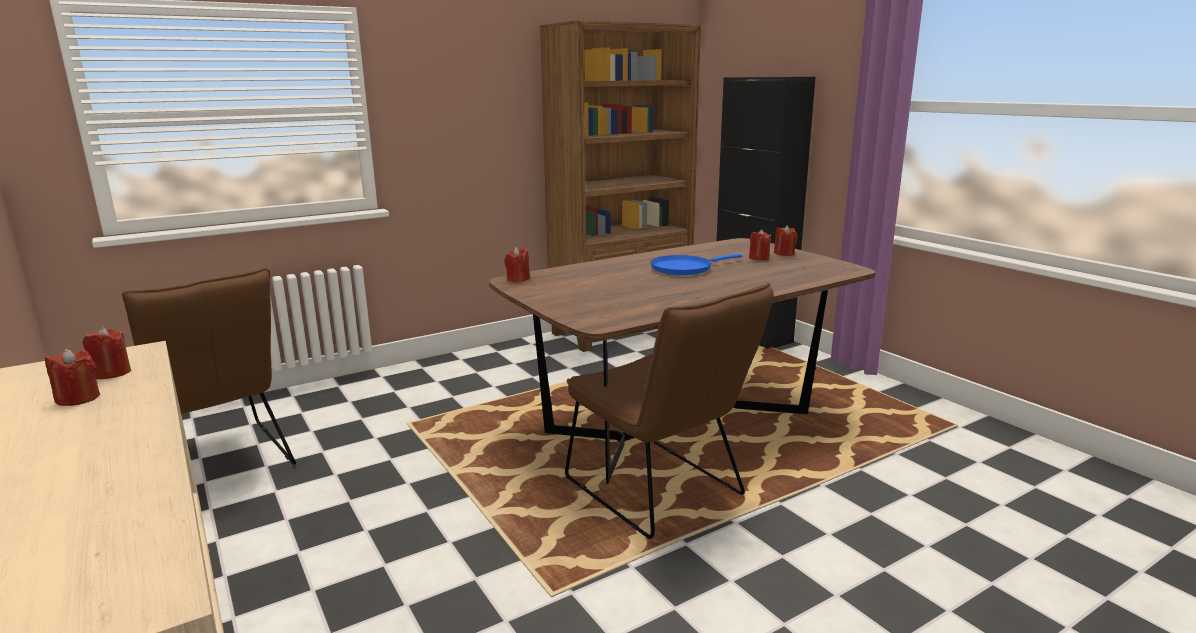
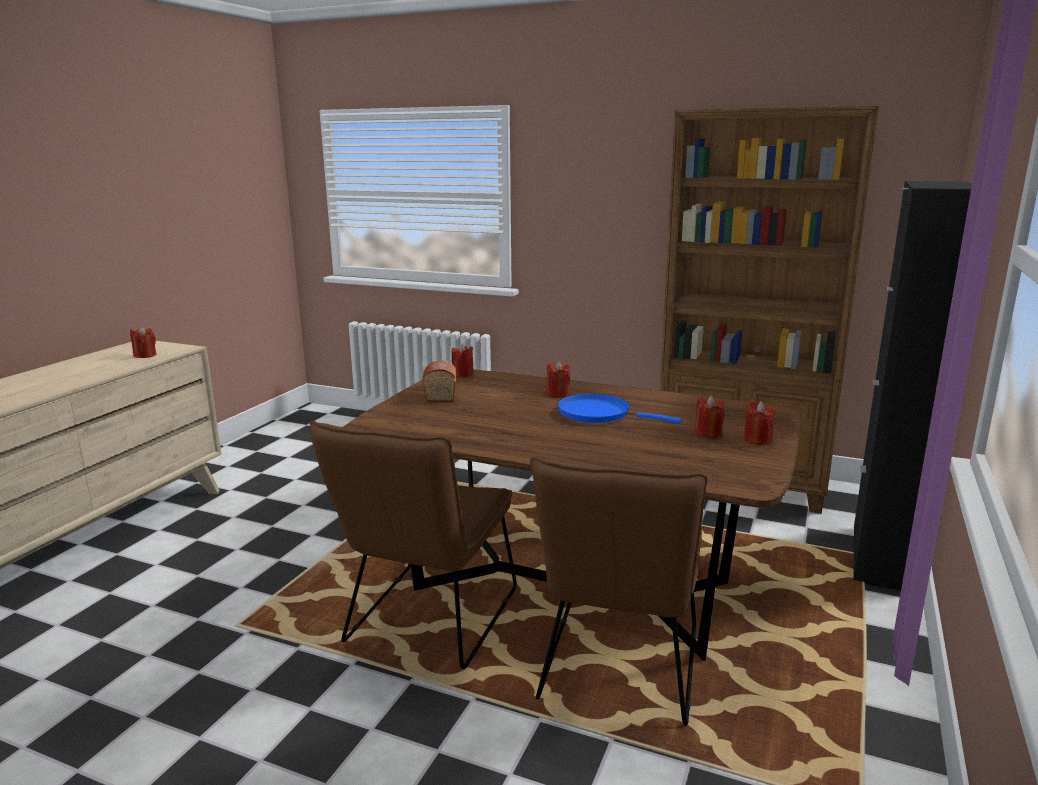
camera: 55 degrees right, 0 degrees up
red candle [45,349,100,406] -> red candle moved to [546,361,570,398]
brown chair [122,268,296,465] -> brown chair moved to [530,457,708,726]
none -> bread [422,360,456,401]

